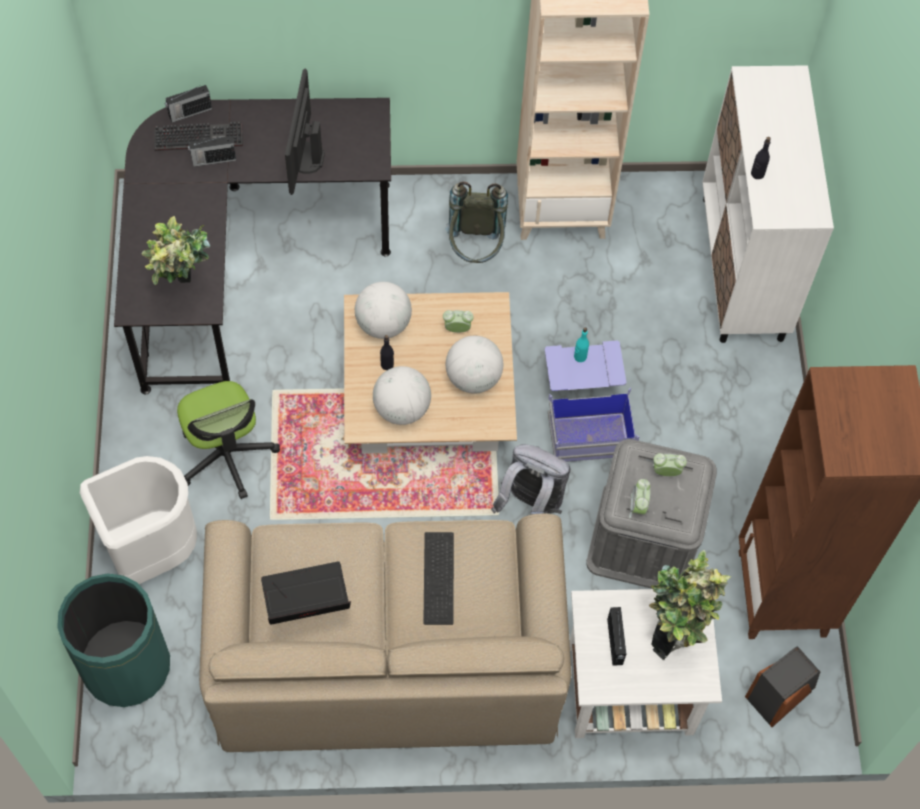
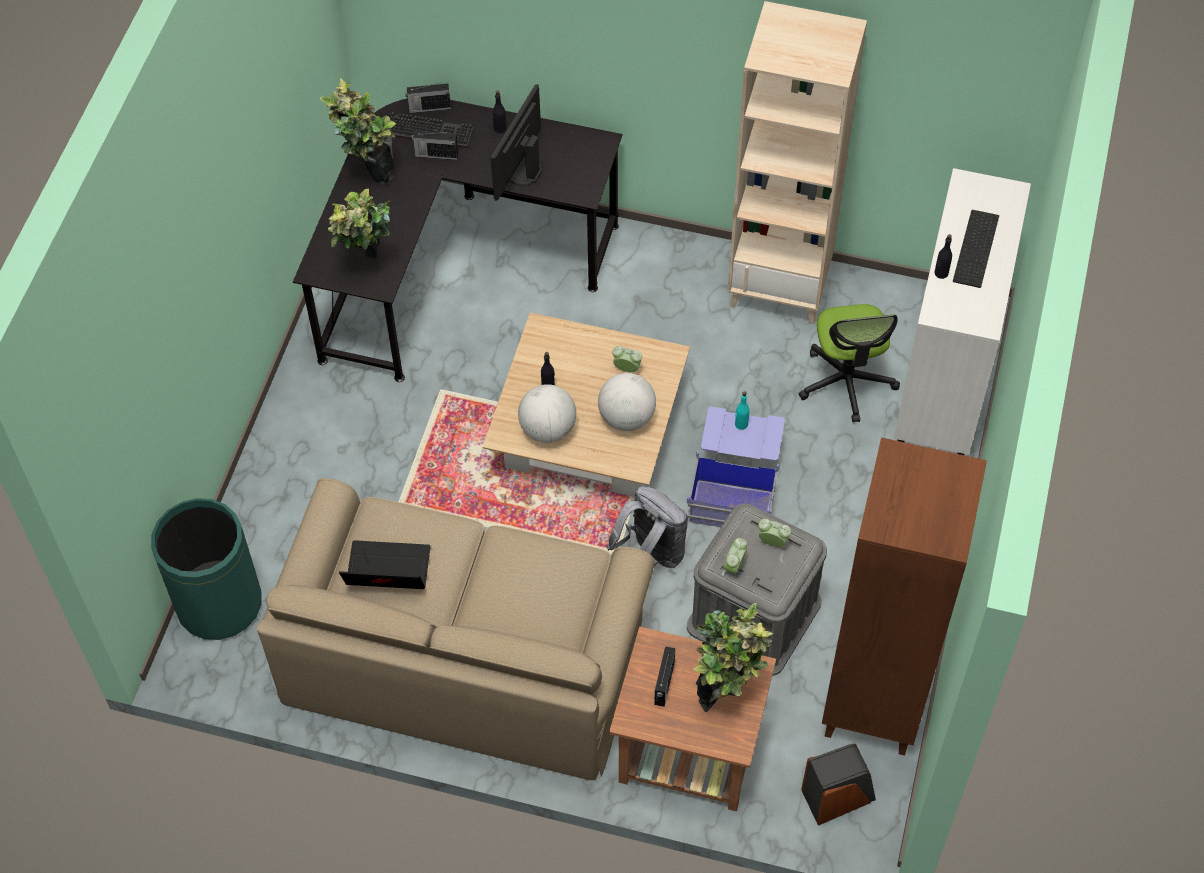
camera: 20 degrees right, 5 degrees down
white trash can [80,456,197,584] -> none
office chair [177,381,280,499] -> office chair moved to [799,304,900,423]
globe [355,282,412,339] -> none
keyboard [423,532,454,625] -> keyboard moved to [953,210,999,288]
grey backpack [446,182,508,263] -> none
white side table [570,589,722,738] -> brown side table [609,627,776,811]
none -> potted plant [320,78,396,185]
none -> black bottle [492,90,507,133]

